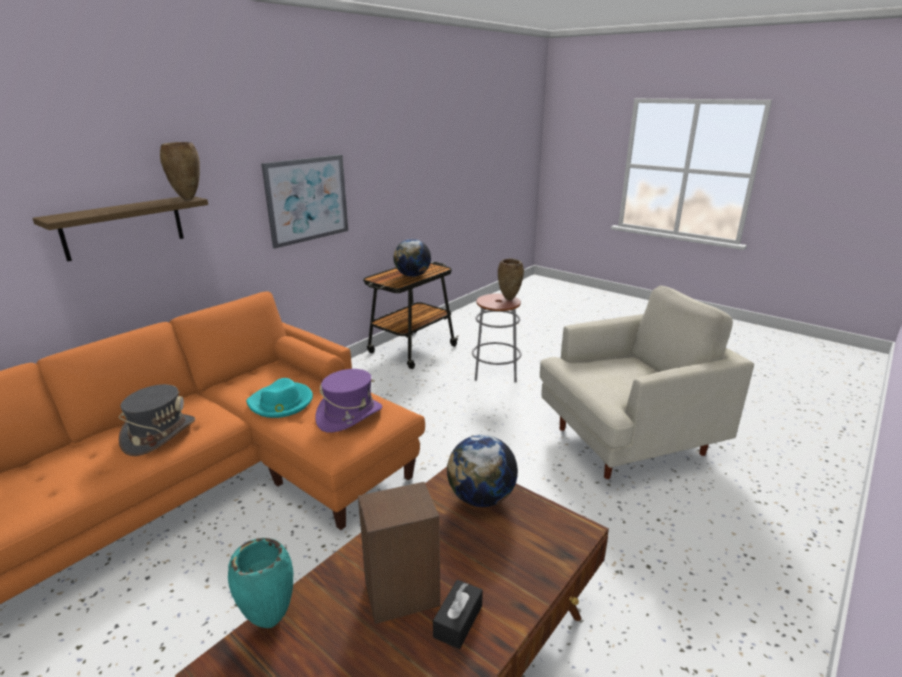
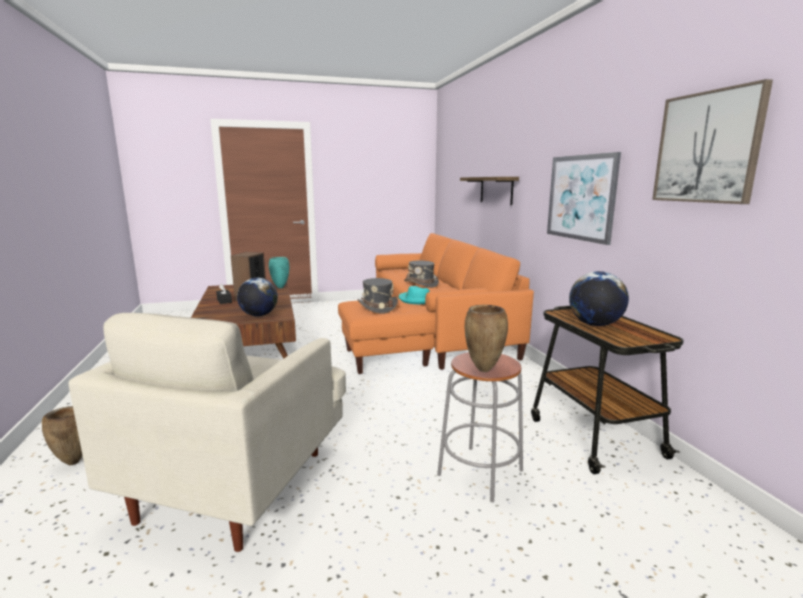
camera: 125 degrees right, 10 degrees down
brown vase [160,142,200,200] -> brown vase moved to [42,406,83,465]
purple hat [315,369,382,433] -> grey hat [358,278,398,314]
none -> picture [652,79,773,204]

